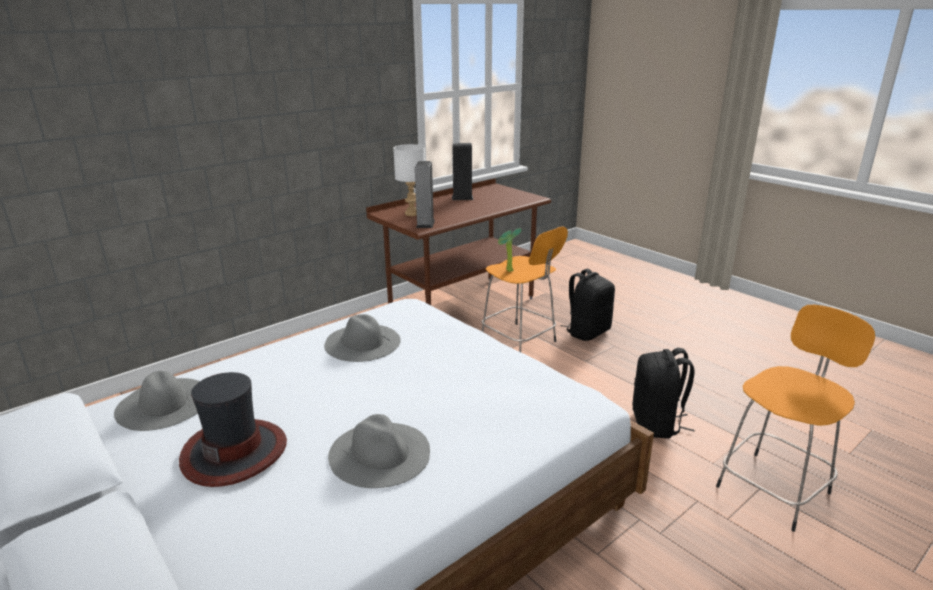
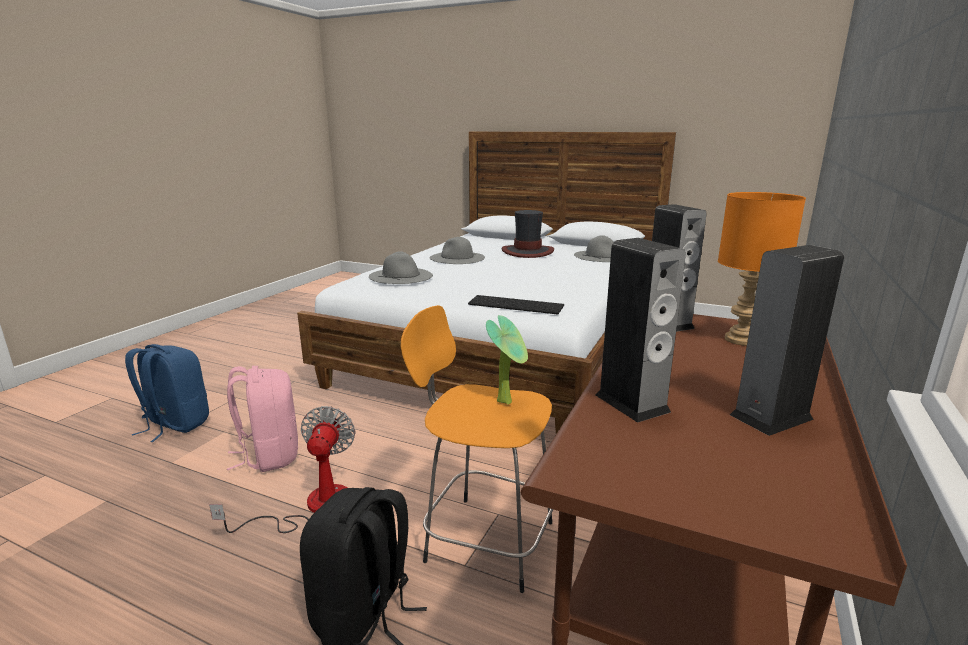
camera: 155 degrees right, 5 degrees down
grey hat [324,314,401,362] -> grey hat moved to [369,251,433,284]
white table lamp [393,144,425,216] -> orange table lamp [718,192,806,346]
black backpack [633,348,694,438] -> pink backpack [227,366,298,472]
orange stool [716,305,875,532] -> blue backpack [125,344,209,442]
none -> fan [209,406,356,533]
none -> keyboard [468,295,564,314]
none -> speaker [596,238,686,423]

